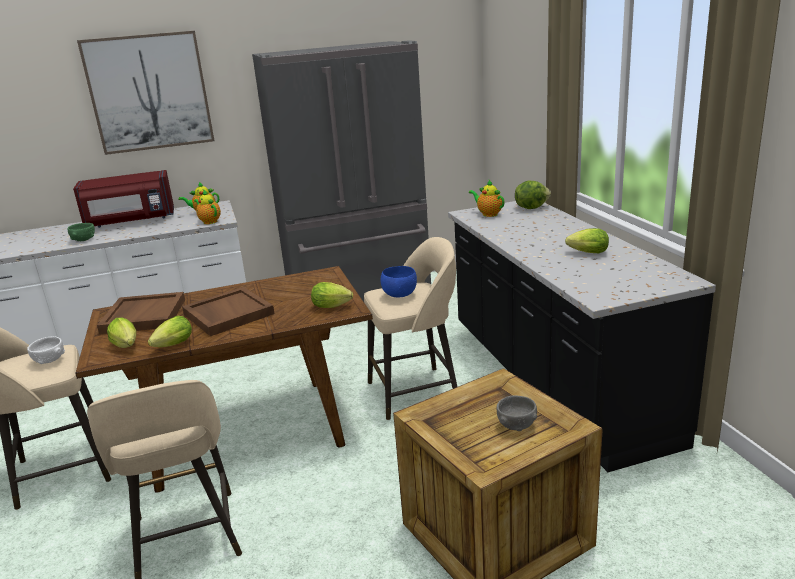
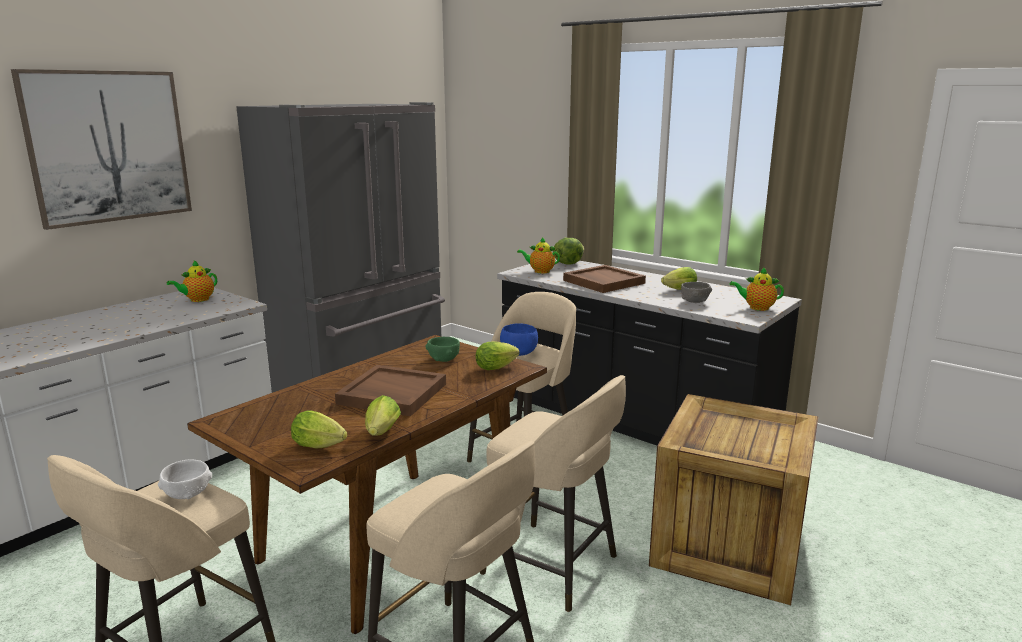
camera: 35 degrees left, 5 degrees down
green bowl [68,223,95,241] -> green bowl moved to [425,337,460,362]
red microwave [73,170,174,228] -> none
brown tray [97,292,185,334] -> brown tray moved to [563,265,646,293]
teapot [194,190,221,224] -> teapot moved to [730,267,784,311]
grey bowl [497,395,537,431] -> grey bowl moved to [681,282,712,303]
none -> beige stool [480,375,626,612]

